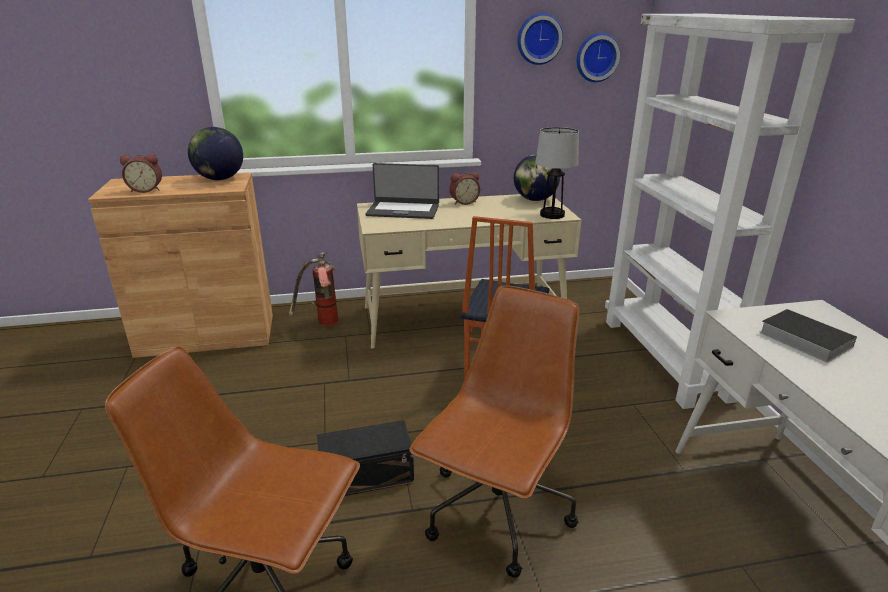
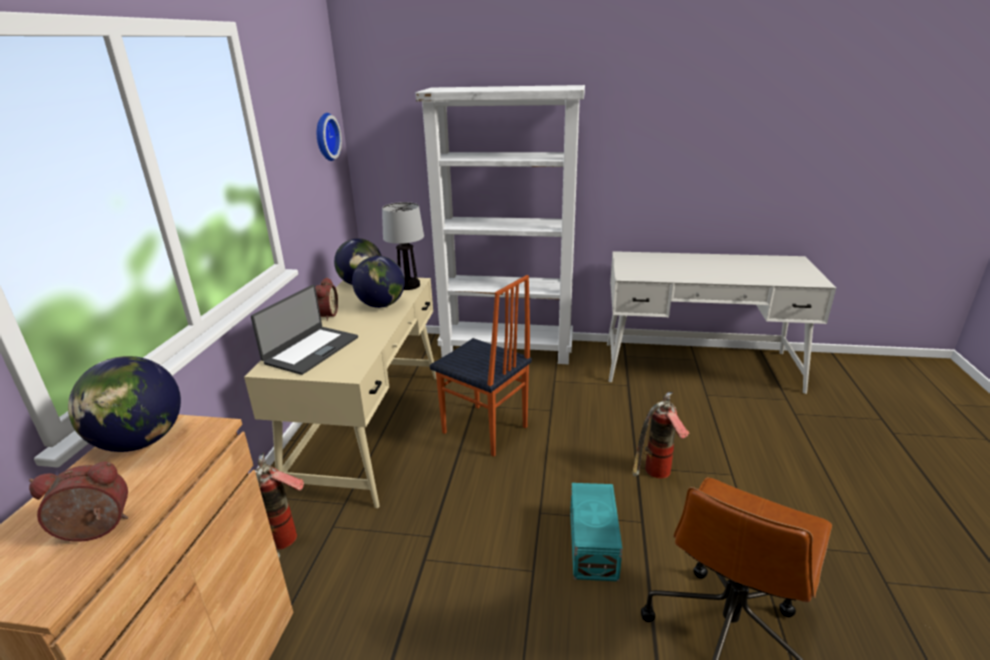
camera: 70 degrees left, 0 degrees up
alarm clock [120,154,162,193] -> alarm clock turned 120 degrees counterclockwise [29,462,128,542]
black storage box [317,420,414,496] -> turquoise storage box [570,483,623,581]
brown office chair [409,286,580,578] -> fire extinguisher [633,392,689,479]
wall clock [518,13,563,65] -> none
book [759,309,857,362] -> none
none -> globe [352,256,405,308]

